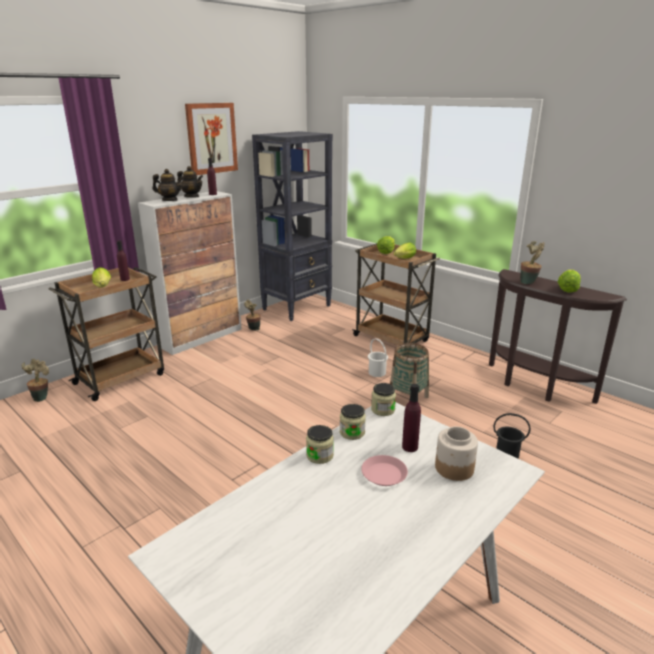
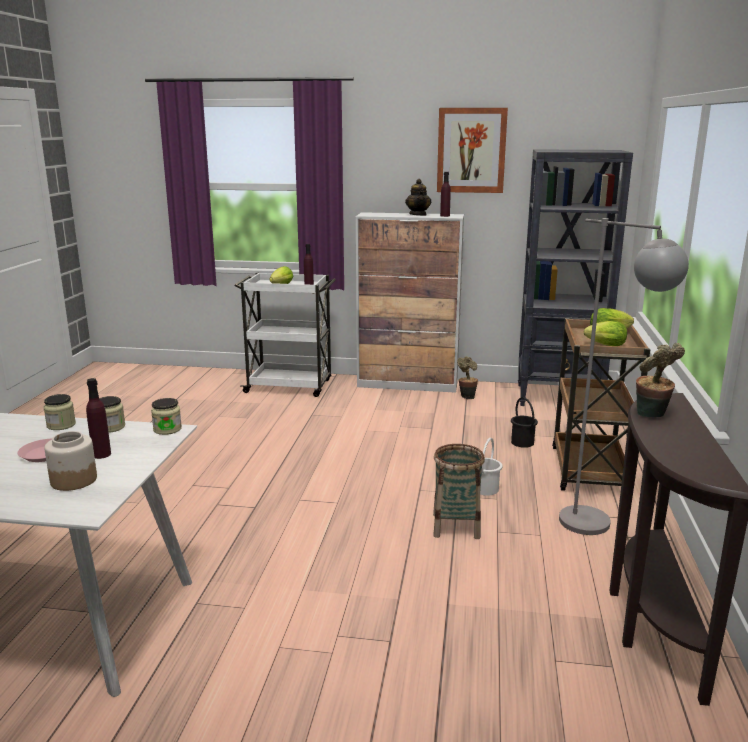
camera: 55 degrees right, 5 degrees down
potted plant [21,359,49,402] -> none
brown cart [49,266,164,401] -> white cart [234,273,336,397]
teapot [153,169,183,201] -> none
black bucket [494,413,530,458] -> black bucket moved to [511,397,538,448]
lettuce [557,270,581,292] -> none
none -> grey floor lamp [559,218,689,535]

